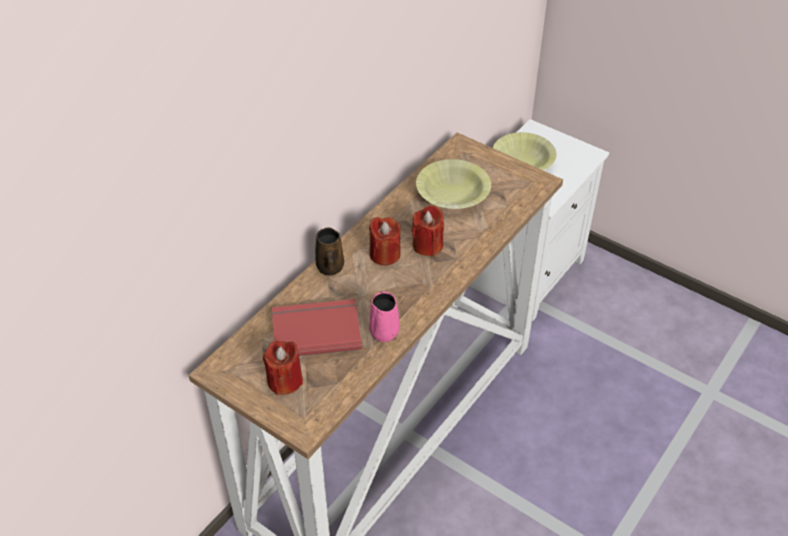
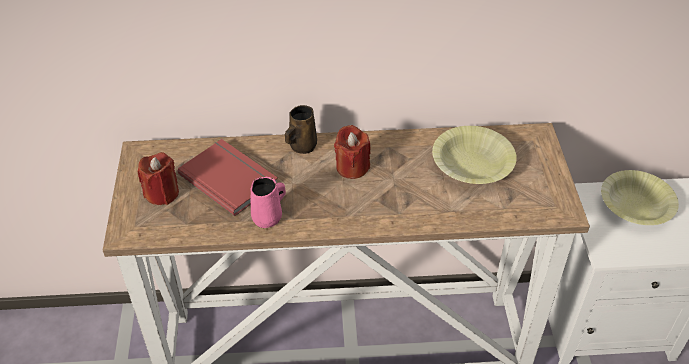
camera: 50 degrees right, 0 degrees up
red candle [412,205,444,256] -> none

